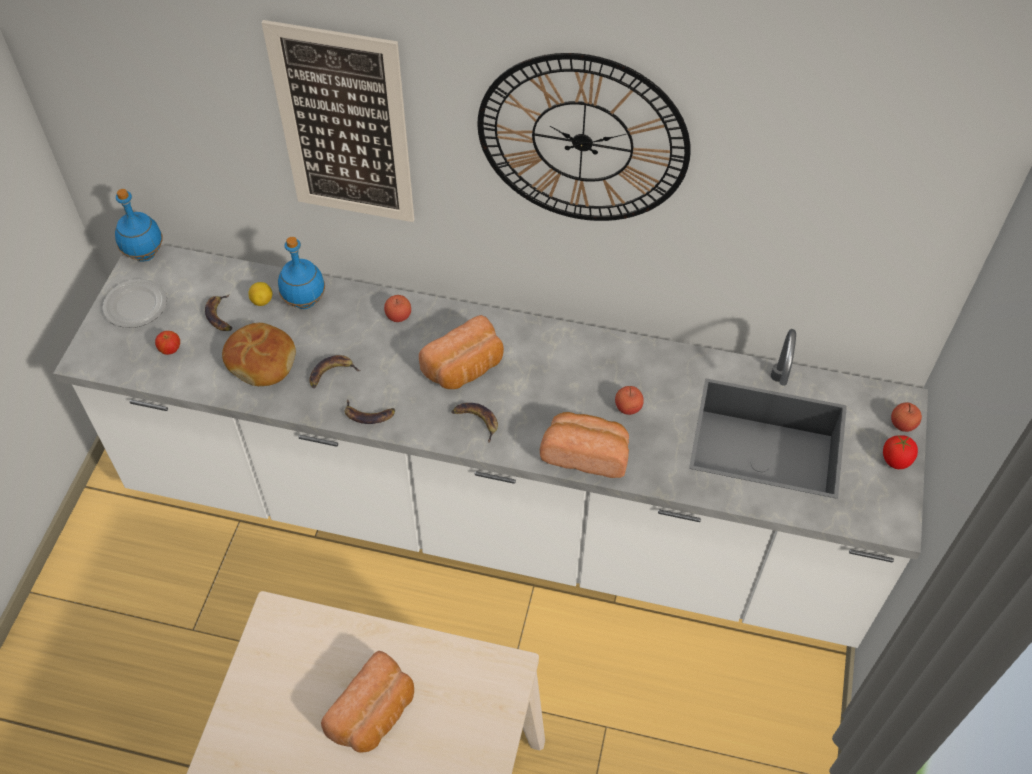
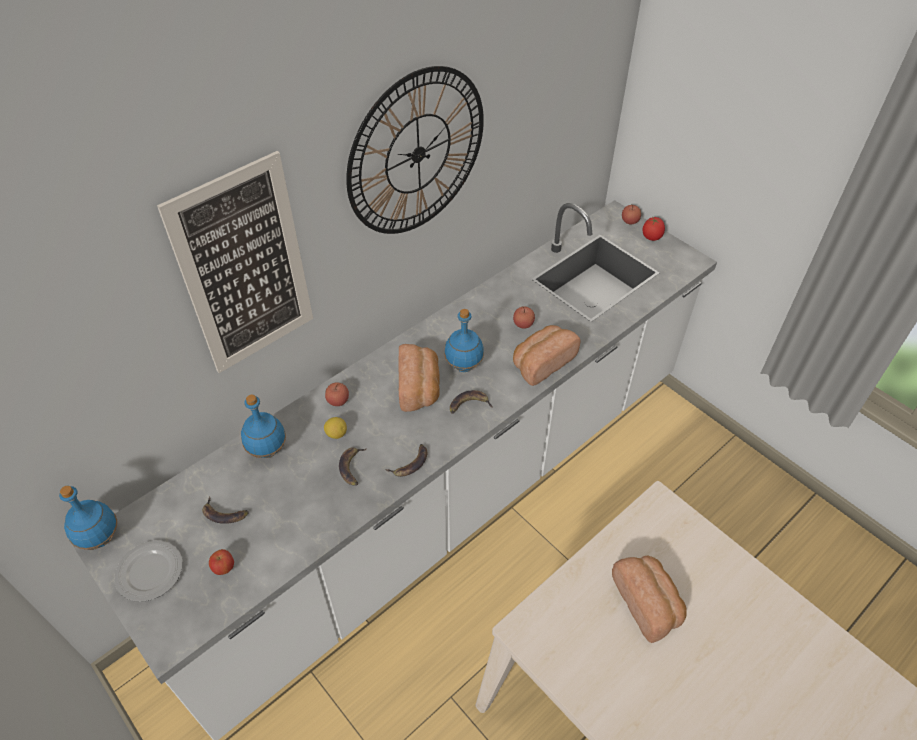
camera: 55 degrees left, 5 degrees down
bread [222,323,296,386] -> none
lemon [248,282,272,306] -> lemon moved to [324,417,347,439]
none -> blue bottle [444,309,484,372]

